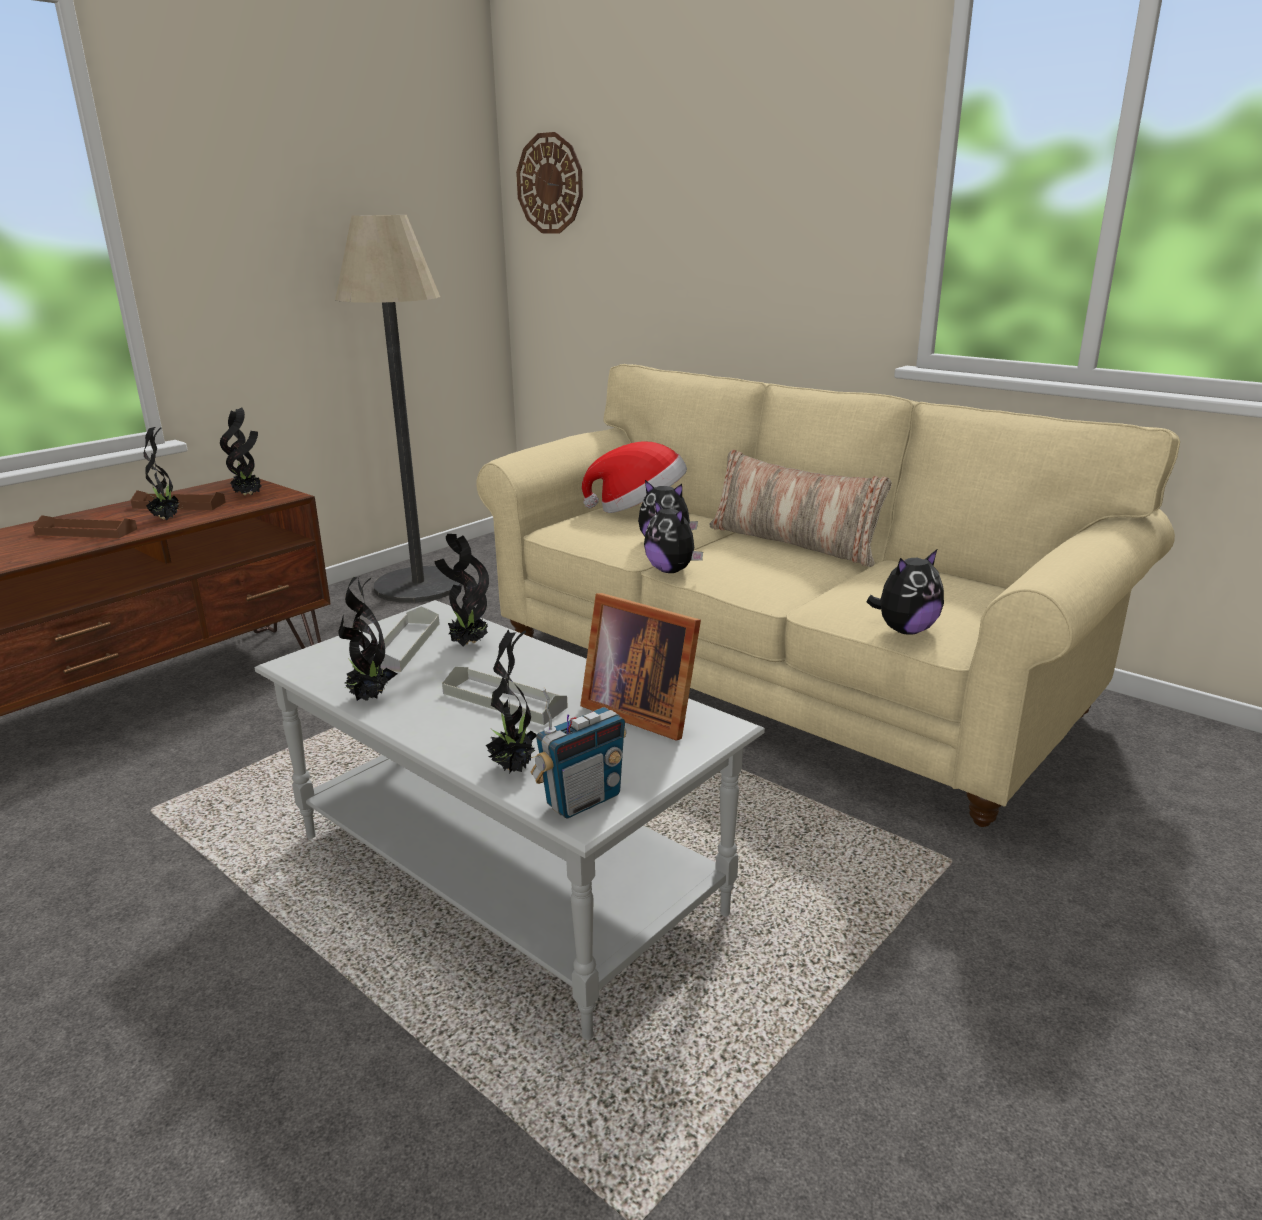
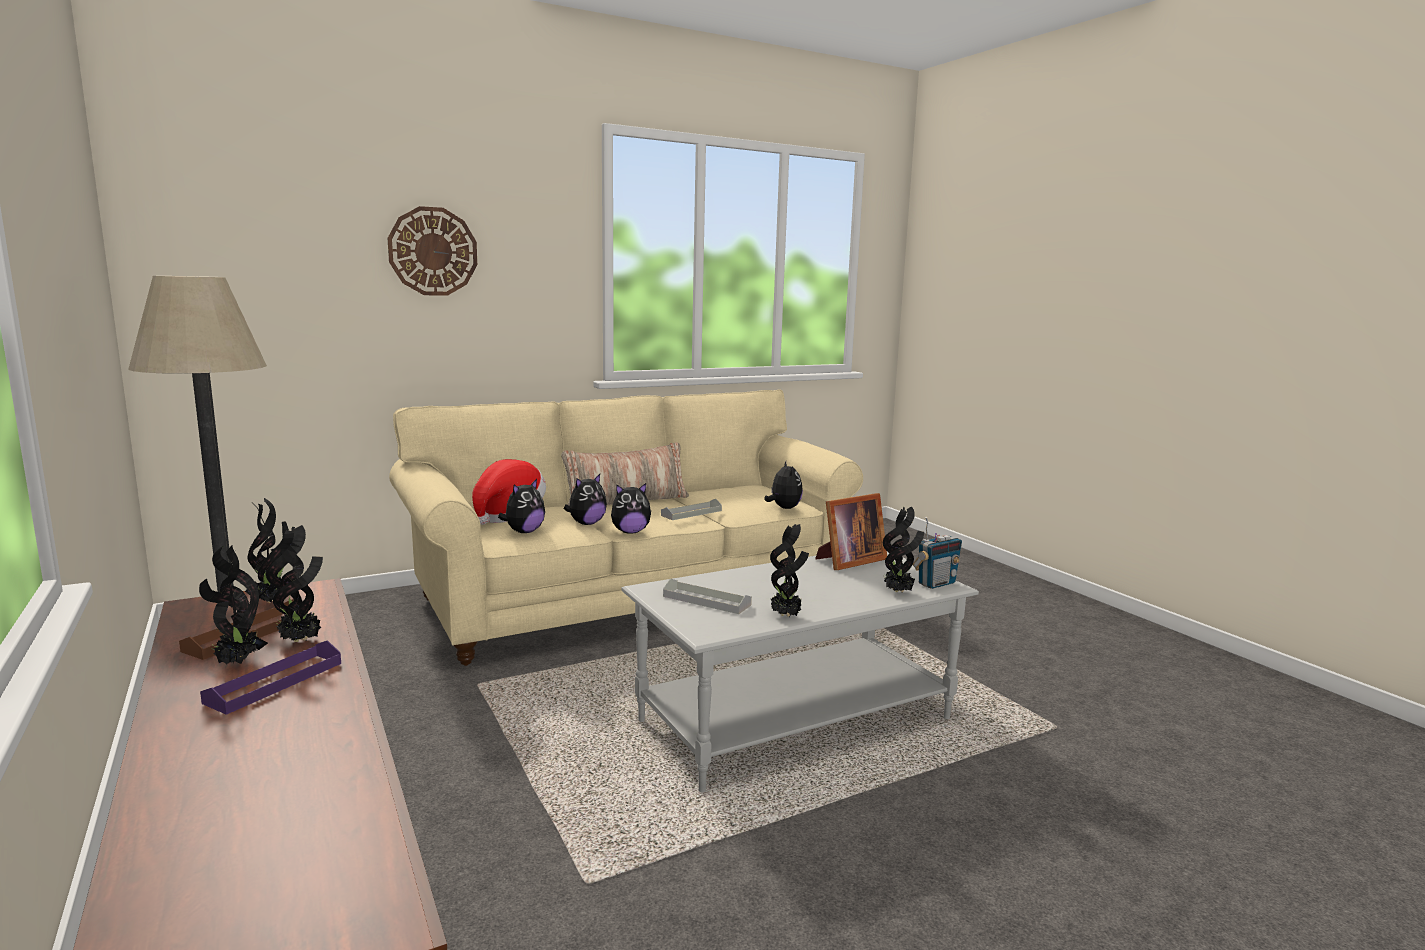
camera: 70 degrees left, 10 degrees down
brown tray [33,515,137,538] -> purple tray [200,640,341,715]
potted plant [434,534,489,646] -> potted plant moved to [199,546,268,665]
grey tray [442,667,568,725] -> grey tray moved to [661,499,722,520]
wall clock [516,132,583,234] -> wall clock moved to [387,206,477,296]
radio [531,688,627,819] -> radio turned 75 degrees clockwise [913,517,962,589]
none -> plush toy [498,479,545,533]

